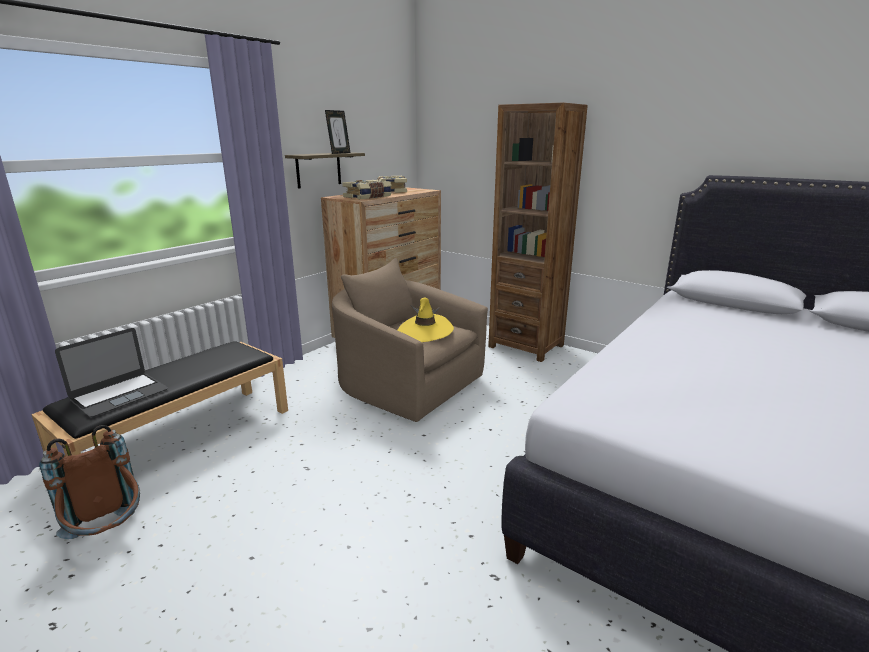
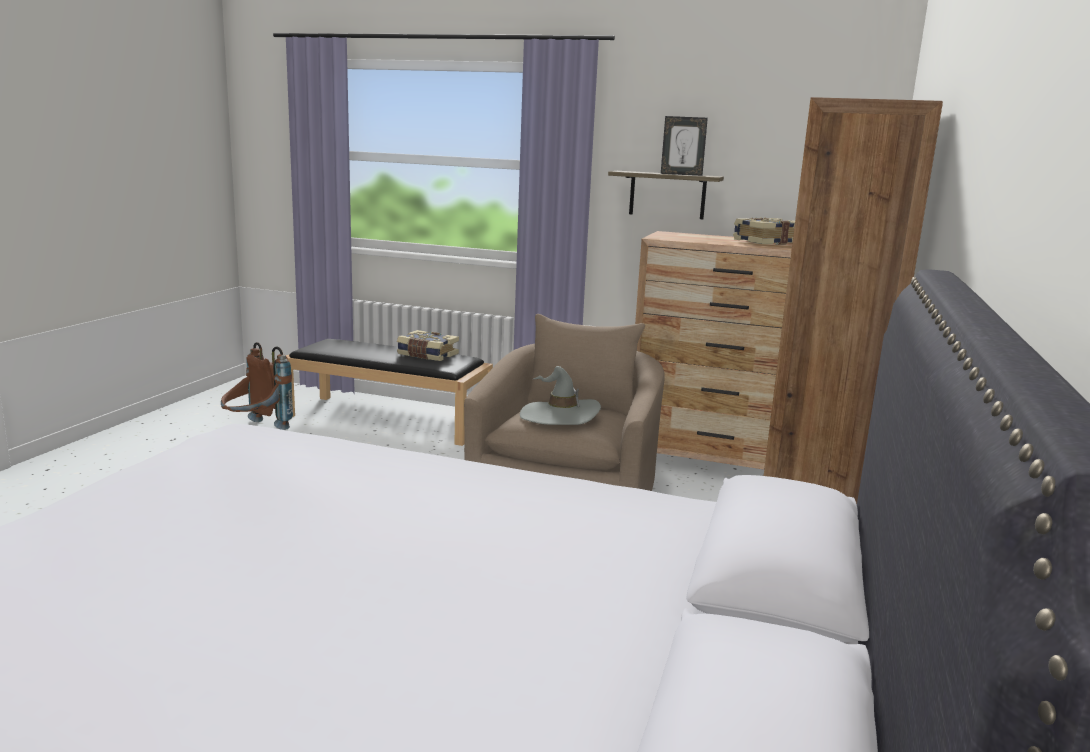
camera: 70 degrees right, 5 degrees down
laptop [55,328,168,417] -> none
book [342,180,392,199] -> book moved to [397,330,459,361]
yellow hat [398,298,454,342] -> grey hat [520,366,601,425]

